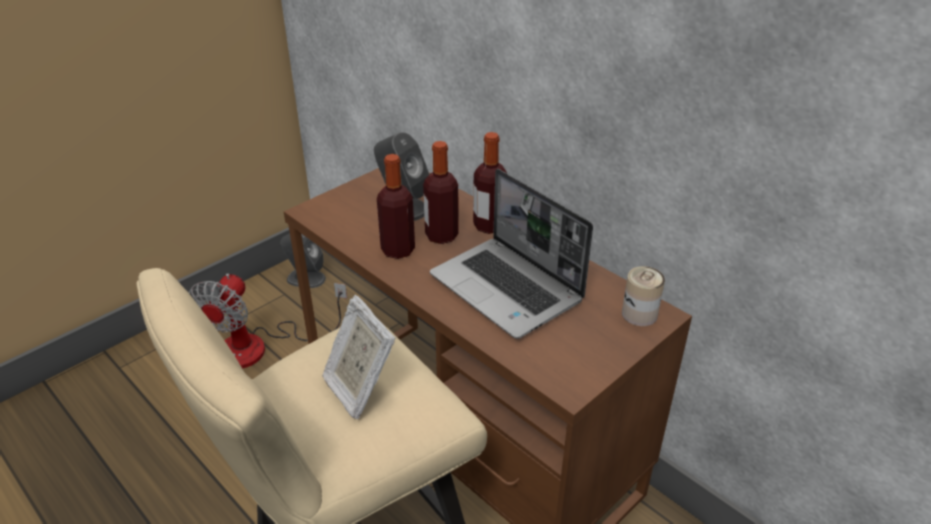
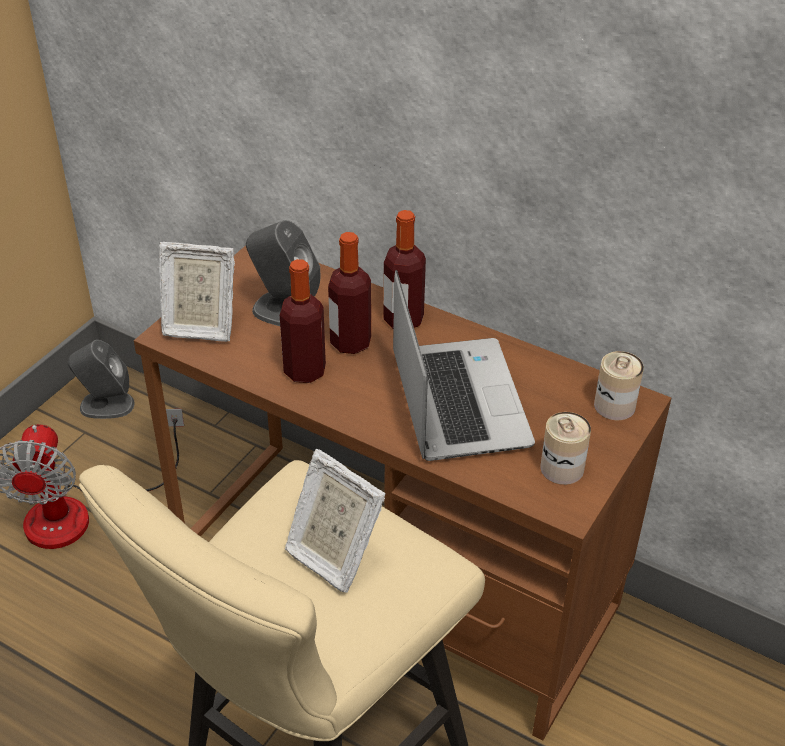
camera: 15 degrees left, 5 degrees up
laptop [430,169,593,339] -> laptop turned 135 degrees counterclockwise [393,270,535,461]
none -> picture frame [159,242,235,342]
none -> can [541,412,591,485]

